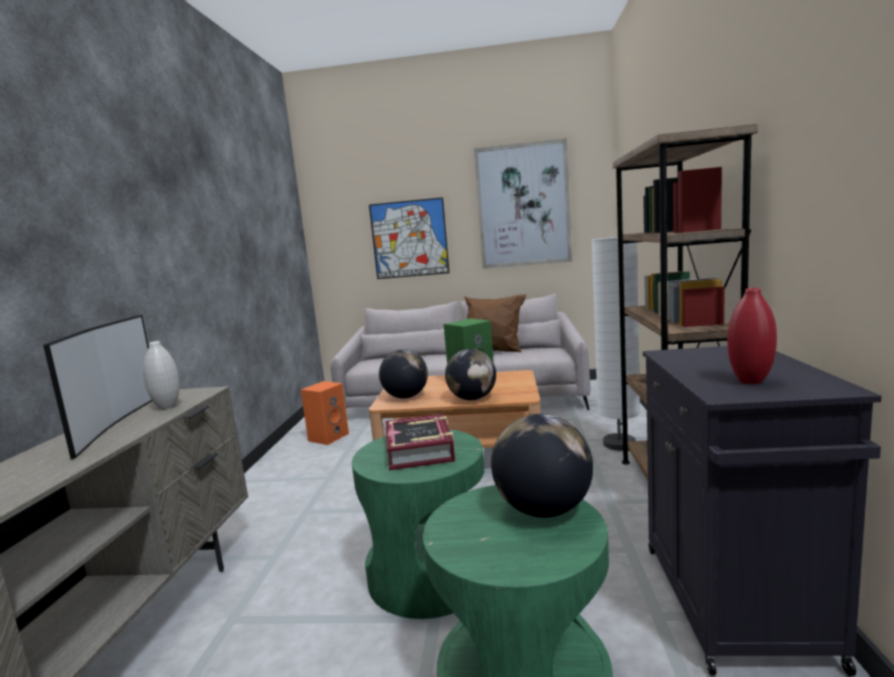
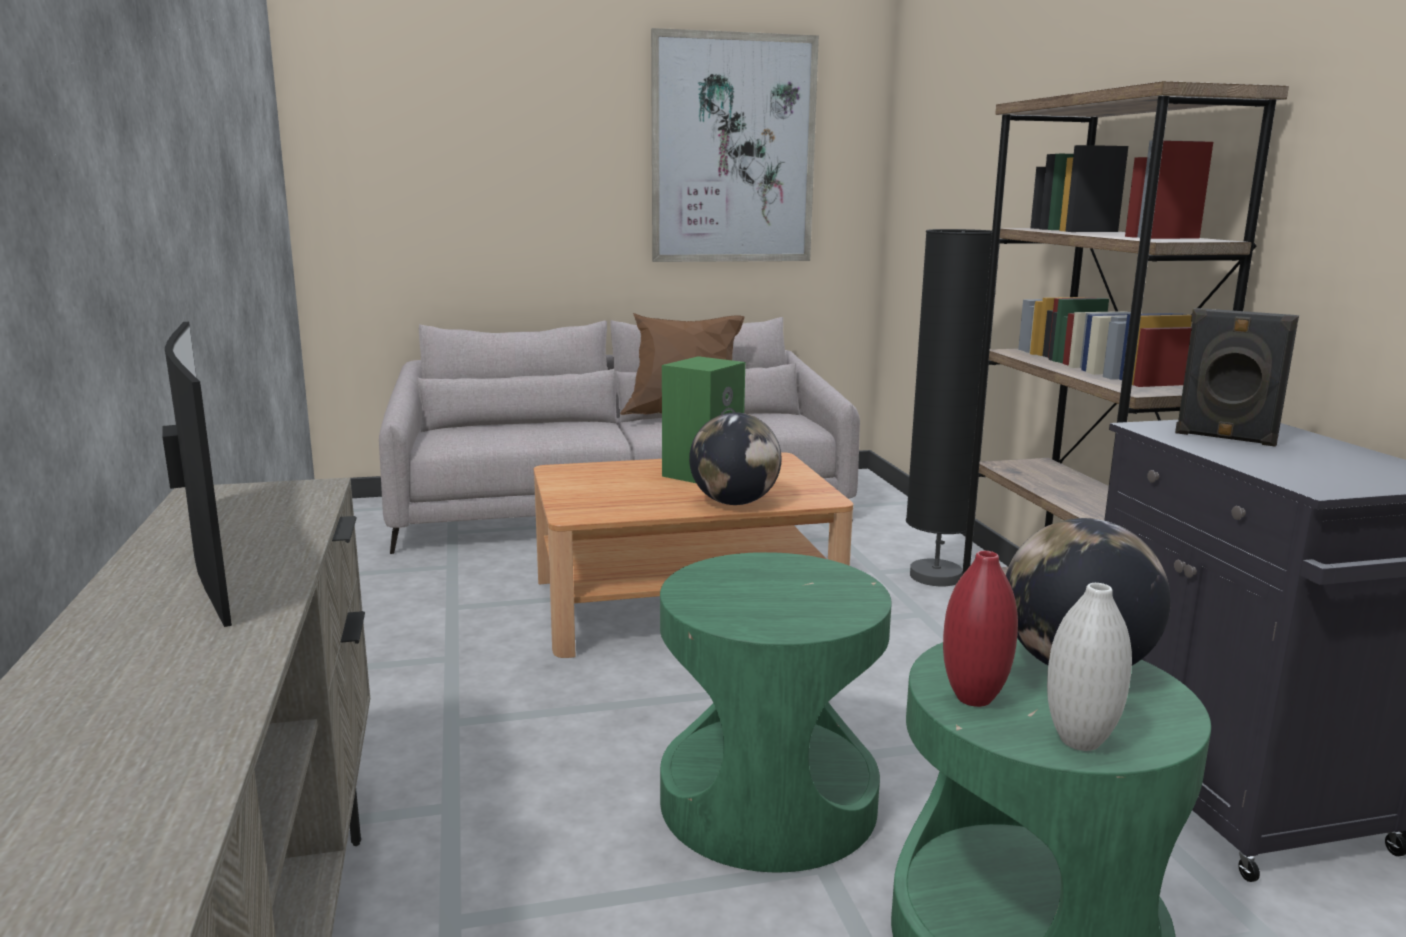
camera: 20 degrees left, 5 degrees up
white vase [143,341,180,409] -> white vase moved to [1047,583,1132,751]
orange speaker [301,381,349,445] -> none
picture [369,197,450,279] -> none
globe [379,349,428,399] -> none
book [386,414,455,471] -> none
white floor lamp [591,237,640,451] -> black floor lamp [906,229,1000,586]
red vase [727,288,777,384] -> red vase moved to [943,551,1018,707]
none -> black speaker [1175,308,1299,447]

